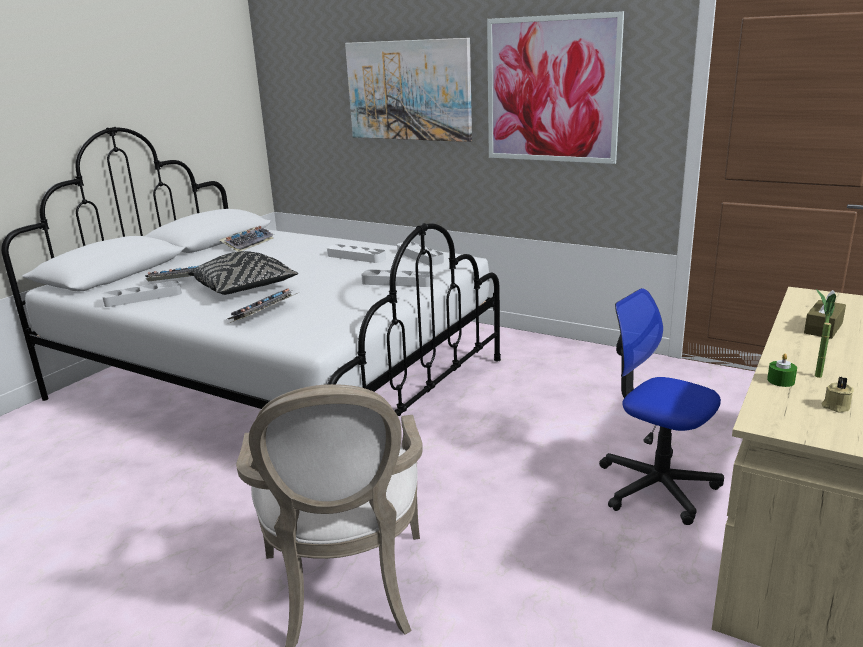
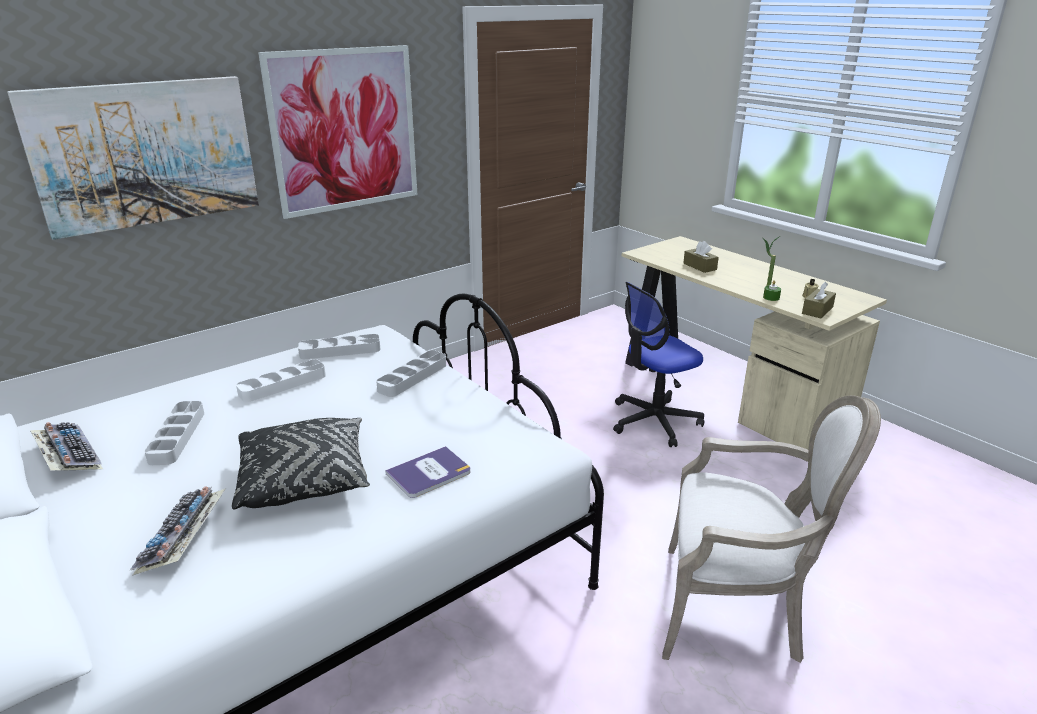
camera: 70 degrees left, 5 degrees up
grey tray [102,281,182,307] -> grey tray moved to [144,401,204,465]
keyboard [227,288,300,323] -> book [385,446,471,498]
none -> brown tissue box [802,282,836,318]

